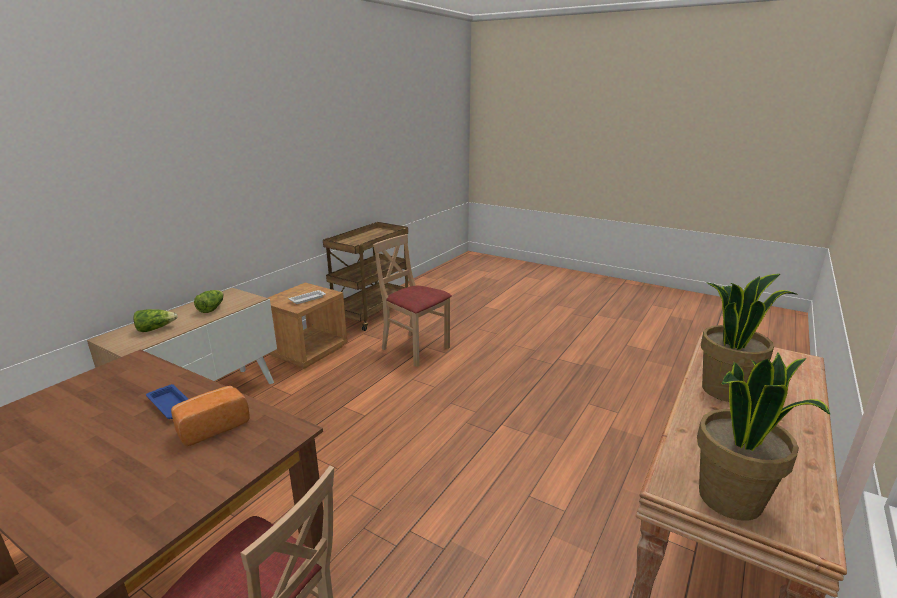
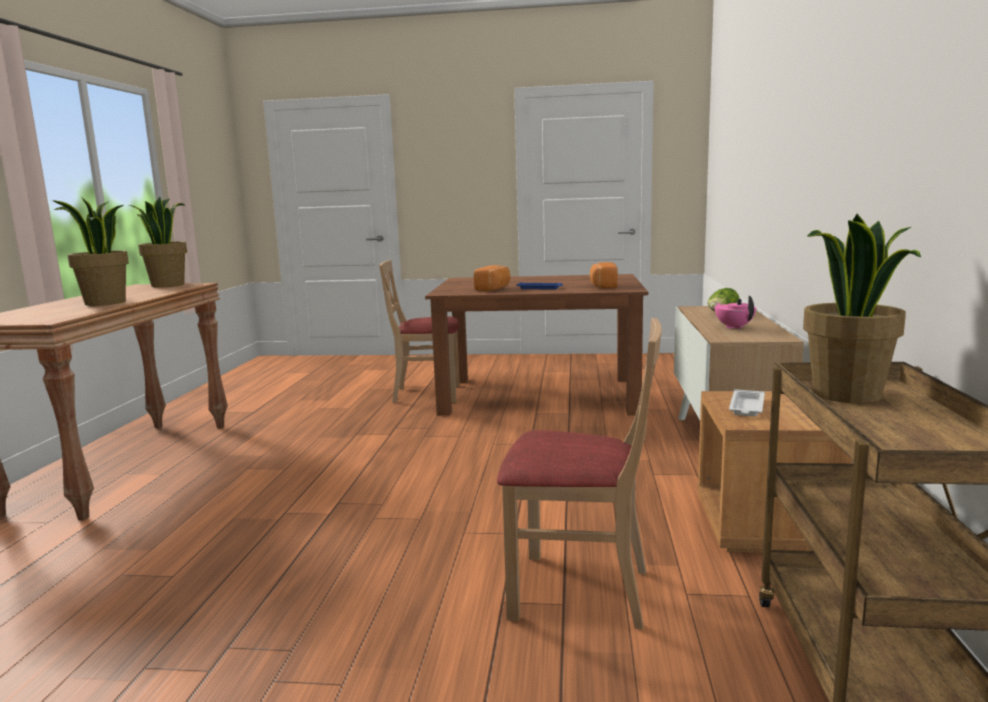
camera: 155 degrees right, 10 degrees down
lettuce [194,290,223,313] -> pink teapot [715,296,756,329]
none -> bread [590,262,618,288]
none -> potted plant [803,214,921,403]

